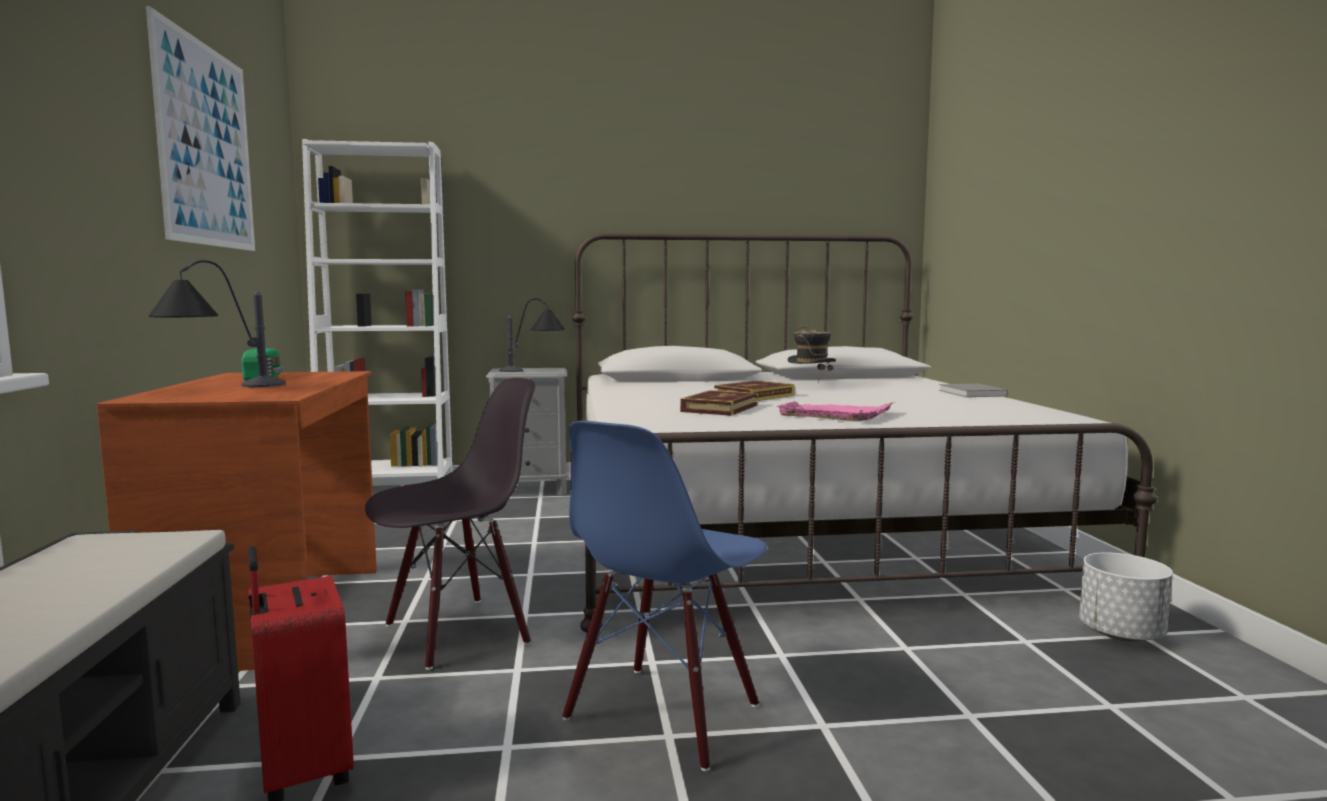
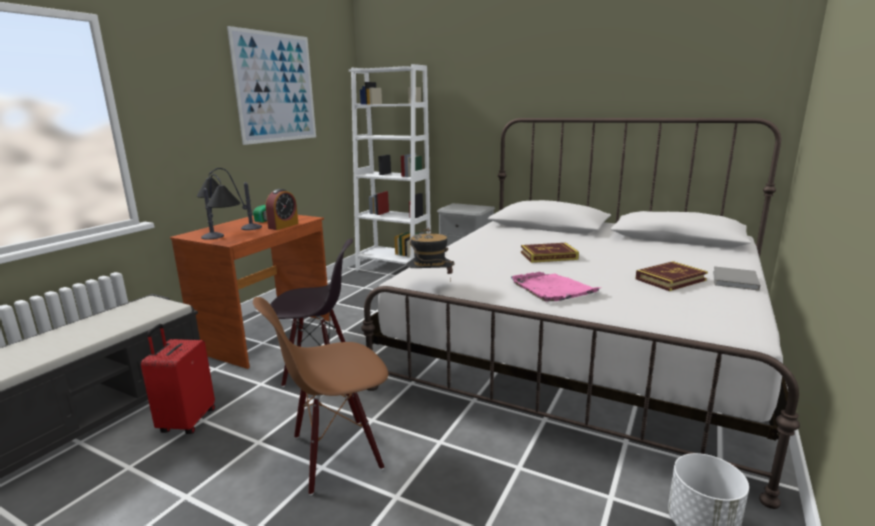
camera: 35 degrees right, 10 degrees up
table lamp [499,298,565,372] -> table lamp moved to [201,174,240,240]
blue chair [562,421,767,771] -> brown chair [253,297,388,495]
book [680,390,758,416] -> book moved to [635,261,708,291]
hat [788,325,836,382] -> hat moved to [406,228,455,281]
none -> alarm clock [266,189,298,230]

